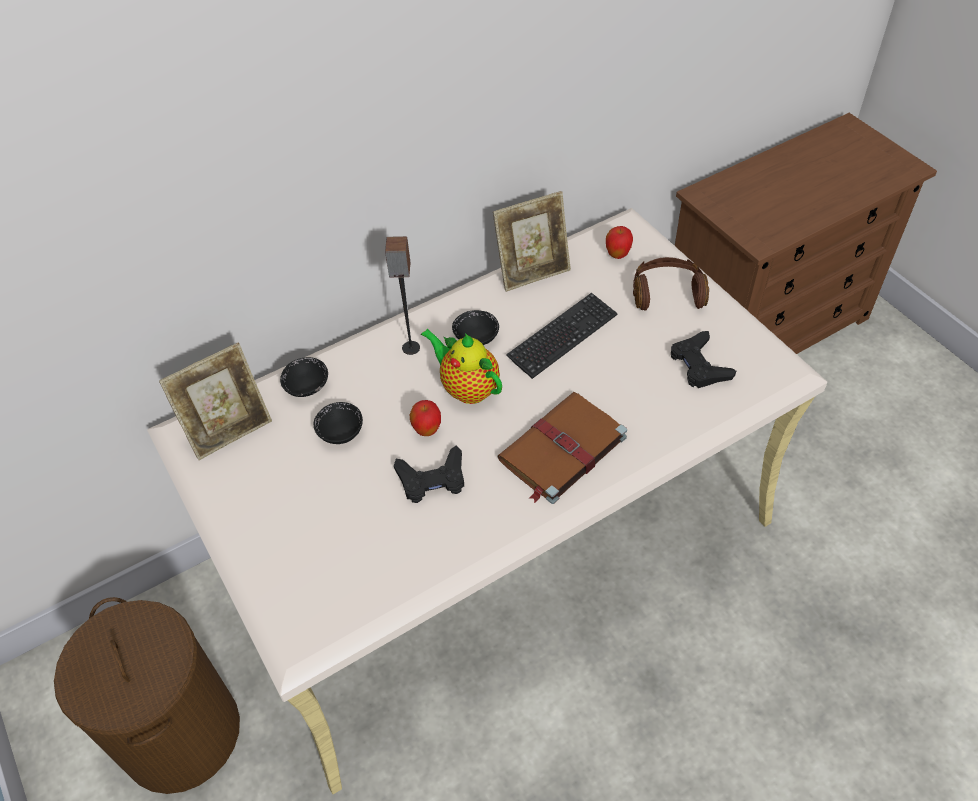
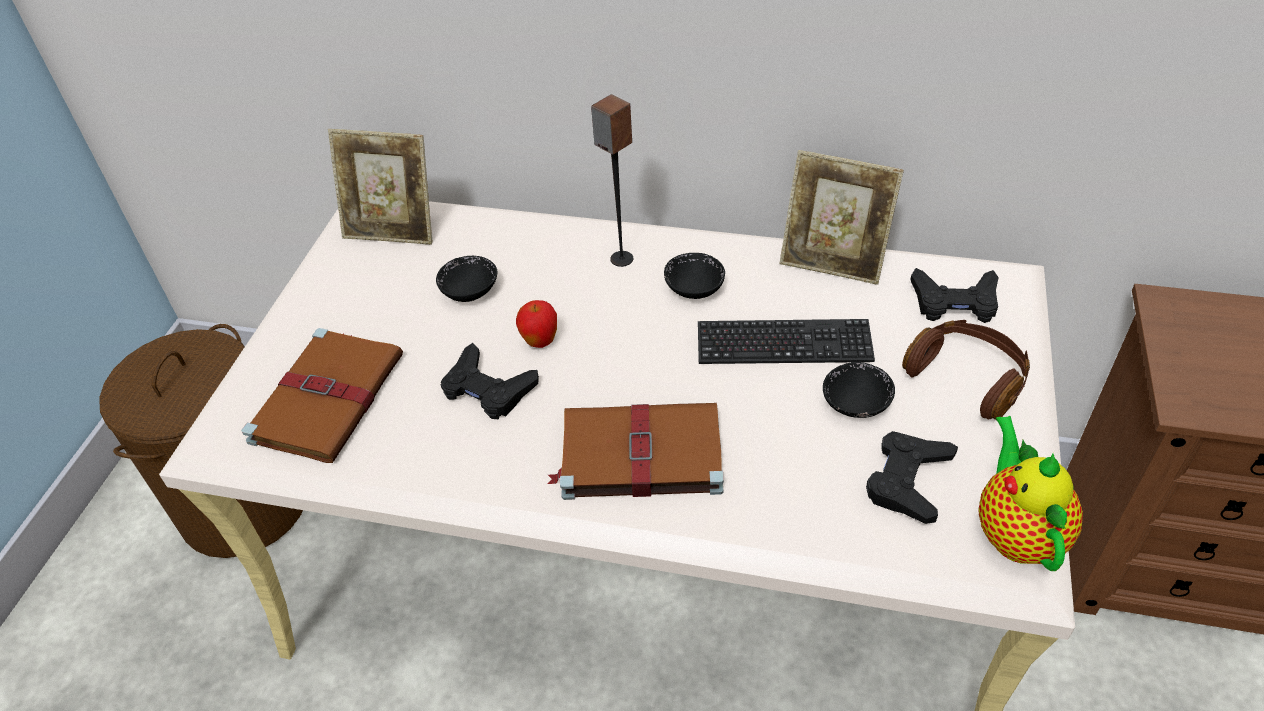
camera: 45 degrees right, 5 degrees down
black bowl [280,357,328,397] -> black bowl moved to [823,362,895,418]
teapot [421,329,502,404] -> teapot moved to [978,416,1083,571]
apple [606,226,633,259] -> black game controller [910,268,999,323]
none -> brown book [241,328,403,463]

